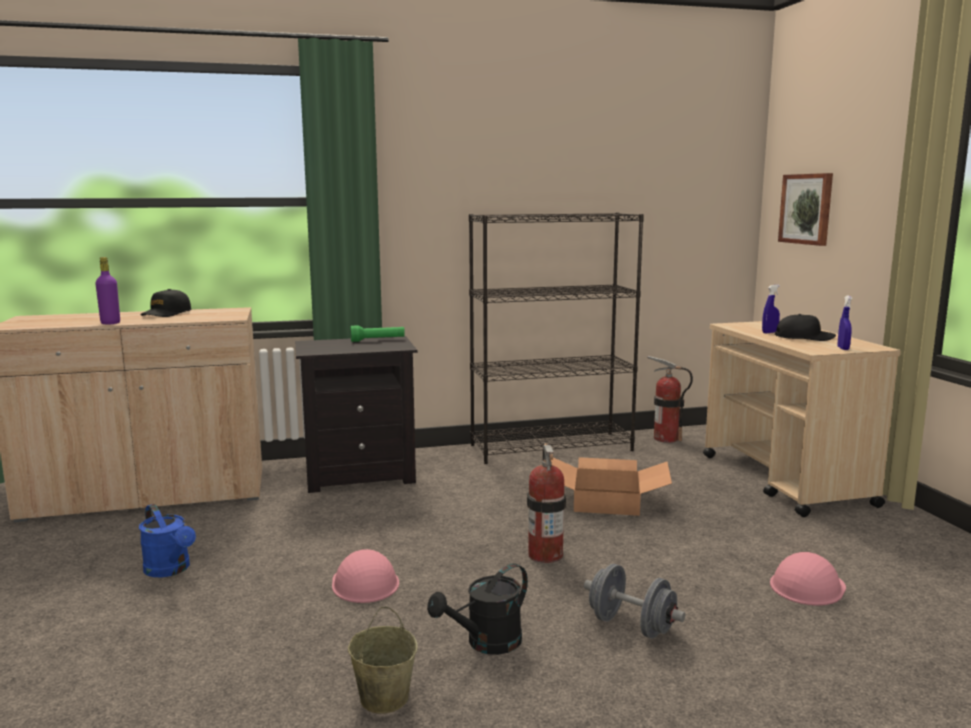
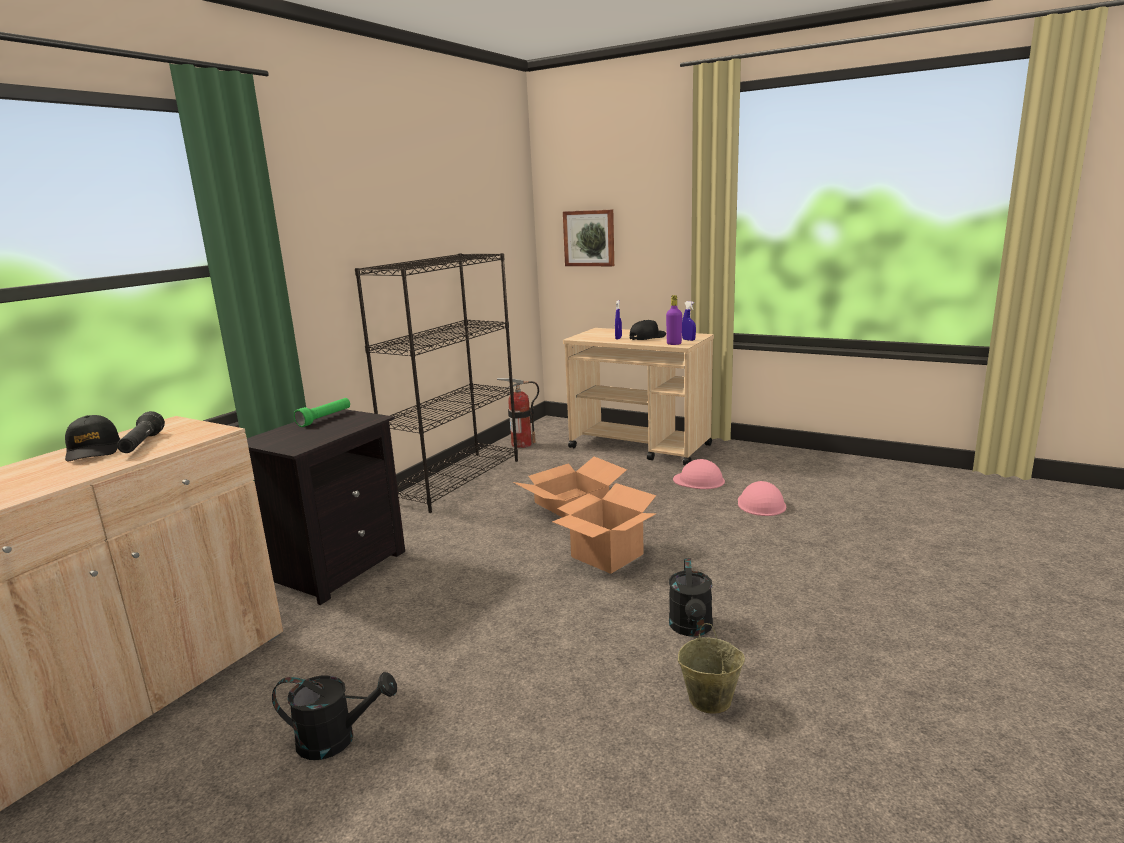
camera: 45 degrees left, 5 degrees up
purple bottle [95,257,120,324] -> purple bottle moved to [666,295,682,345]
blue watering can [139,504,196,577] -> black watering can [272,672,397,760]
pink hard hat [332,549,399,603] -> pink hard hat moved to [673,459,725,489]
fire extinguisher [527,442,566,563] -> cardboard box [552,483,656,574]
grey dumbbell [584,564,685,639] -> none
none -> black flashlight [117,411,165,453]

